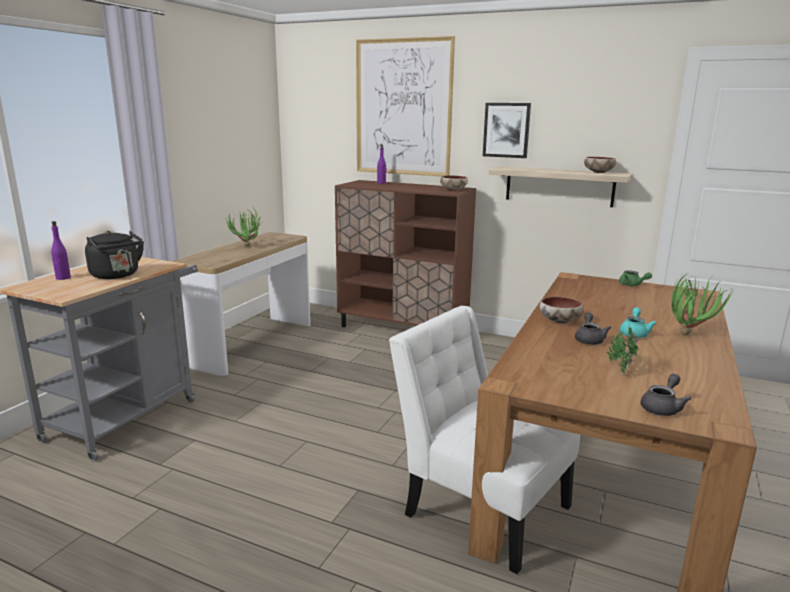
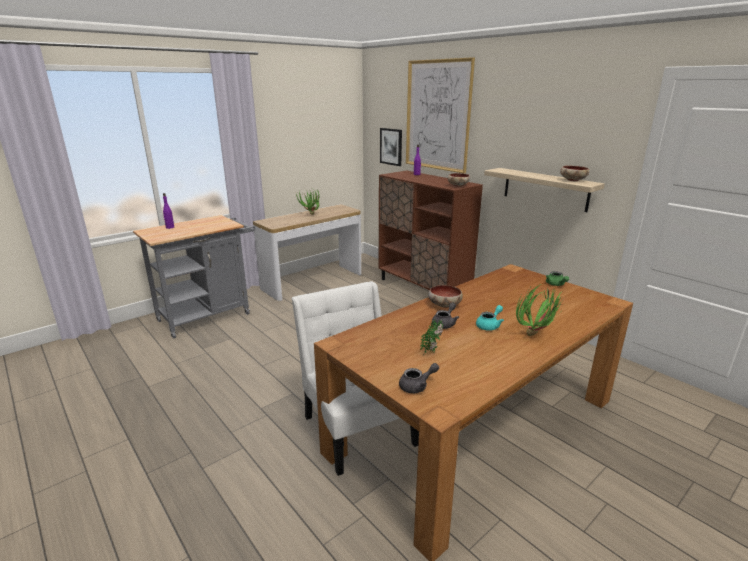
camera: 25 degrees right, 5 degrees up
black kettle [85,231,144,279] -> none
picture [483,103,531,158] -> picture moved to [380,128,402,166]

